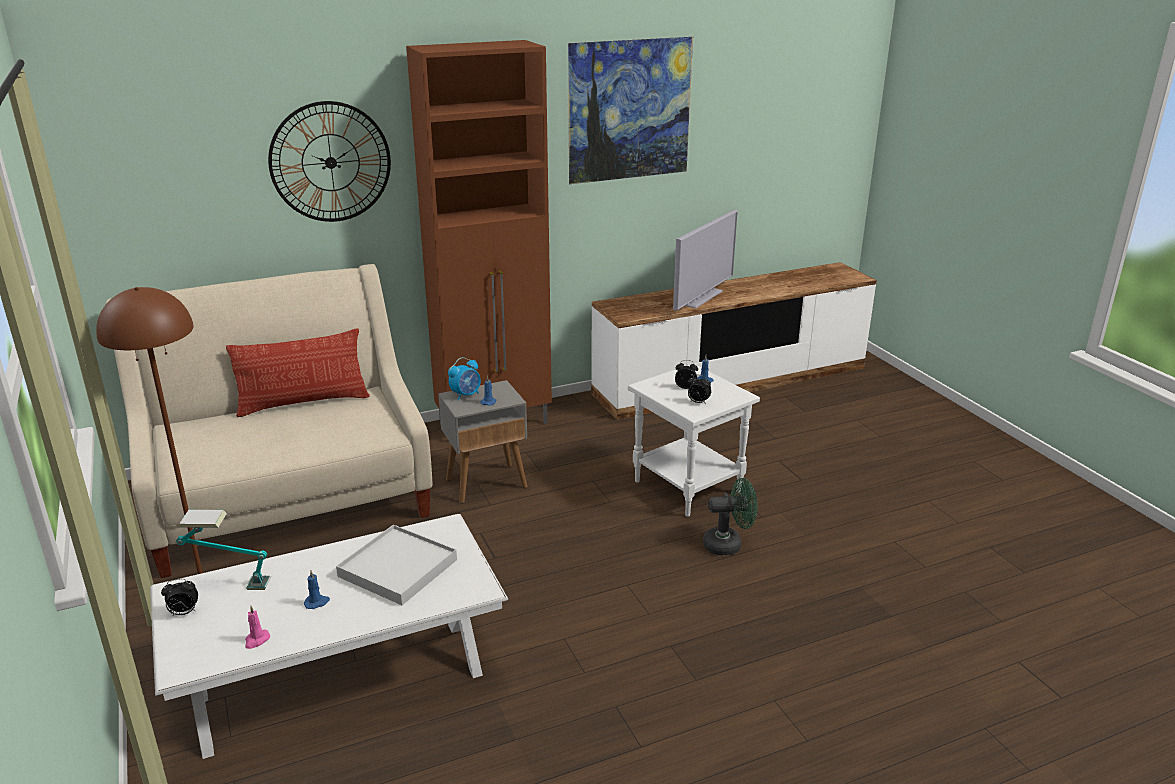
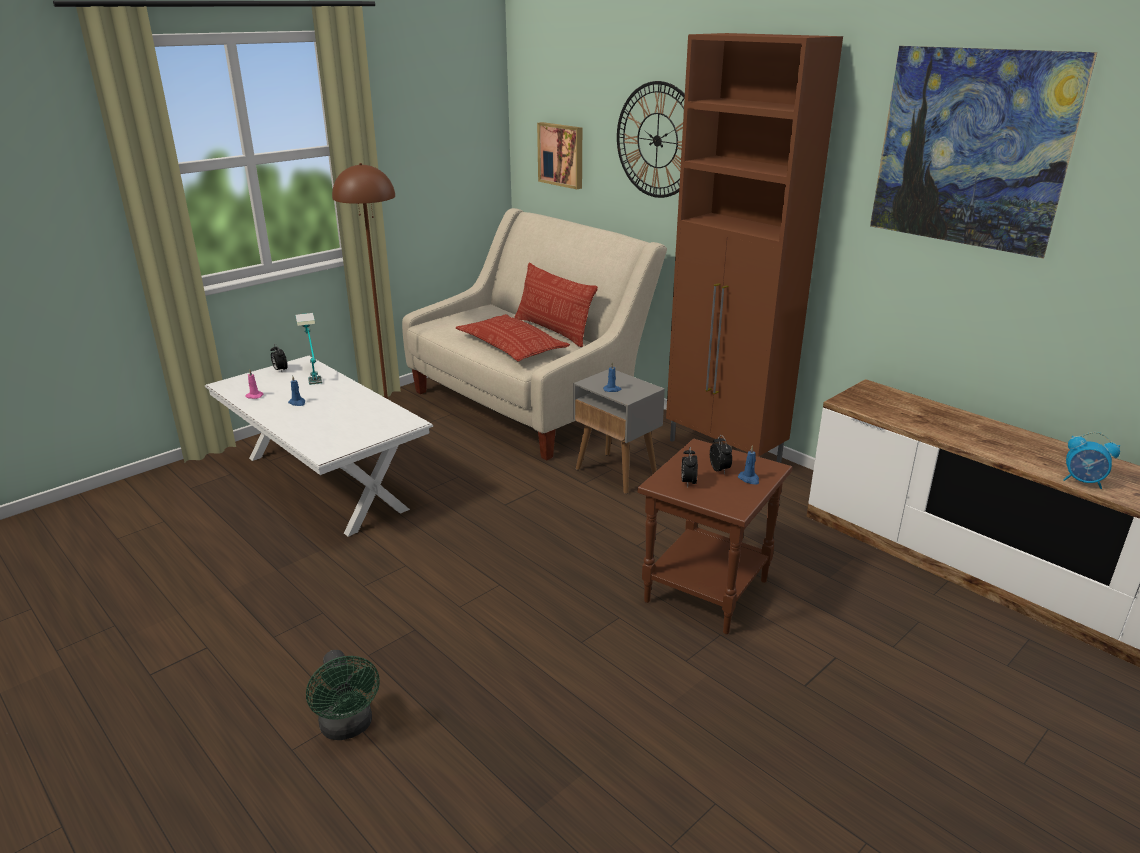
camera: 70 degrees right, 0 degrees up
white tray [336,525,457,605] -> none
alarm clock [448,357,481,401] -> alarm clock moved to [1063,432,1120,489]
white side table [628,364,760,517] -> brown side table [638,439,792,634]
television [673,210,738,310] -> none
green fan [703,478,758,555] -> green fan moved to [306,650,379,740]
none -> pillow [456,314,570,362]
none -> picture [537,122,582,189]

